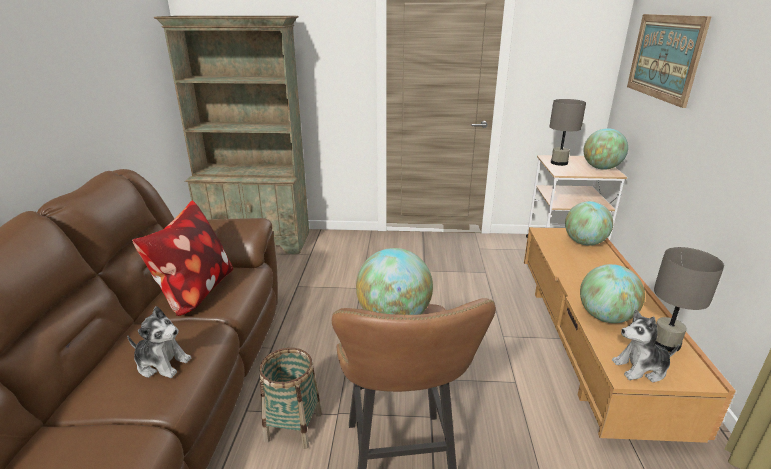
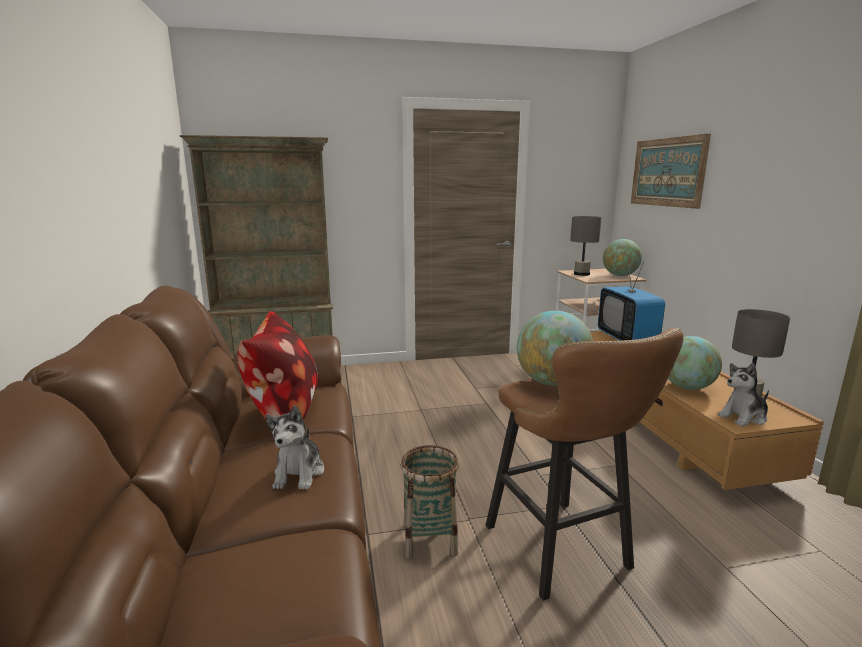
camera: 15 degrees left, 10 degrees down
plush toy [127,306,192,378] -> plush toy turned 90 degrees clockwise [265,405,324,490]
globe [565,201,613,246] -> television [598,257,665,341]

